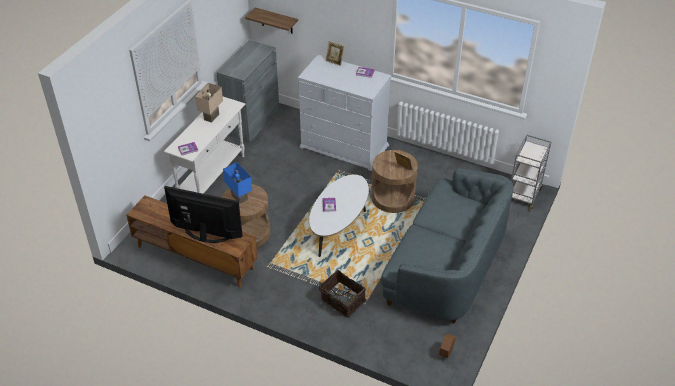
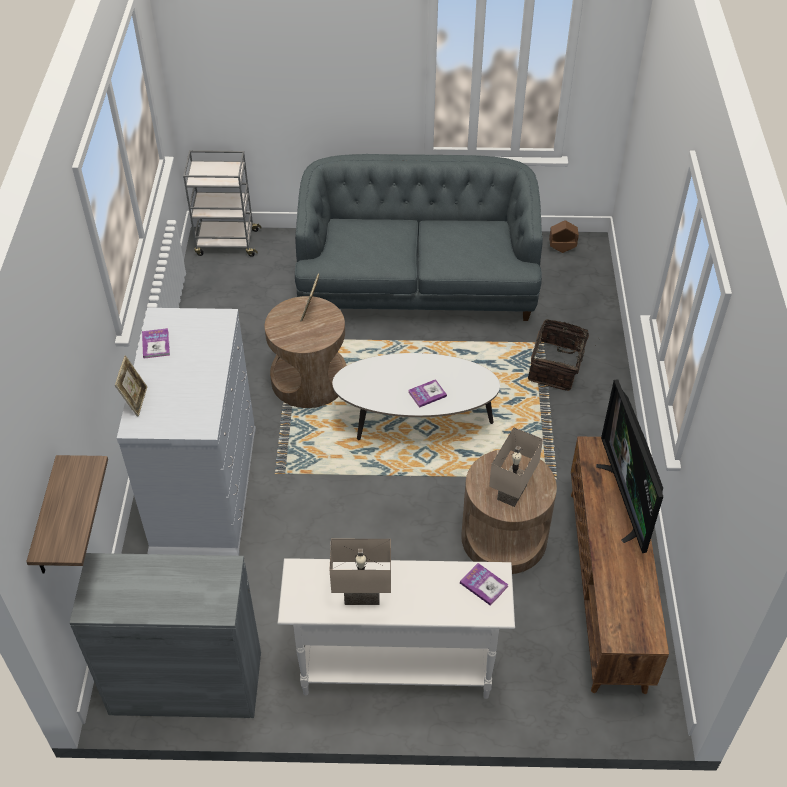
camera: 115 degrees left, 5 degrees up
blue table lamp [223,162,252,204] -> beige table lamp [489,427,543,507]

